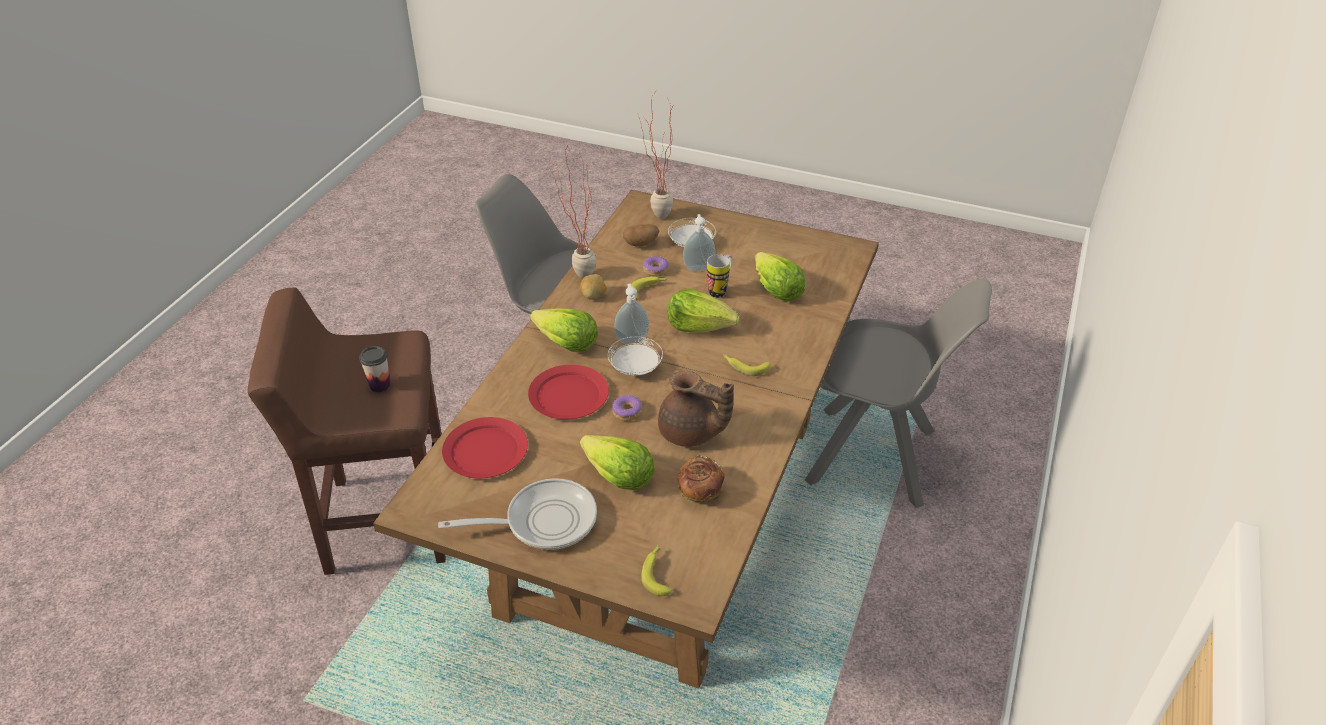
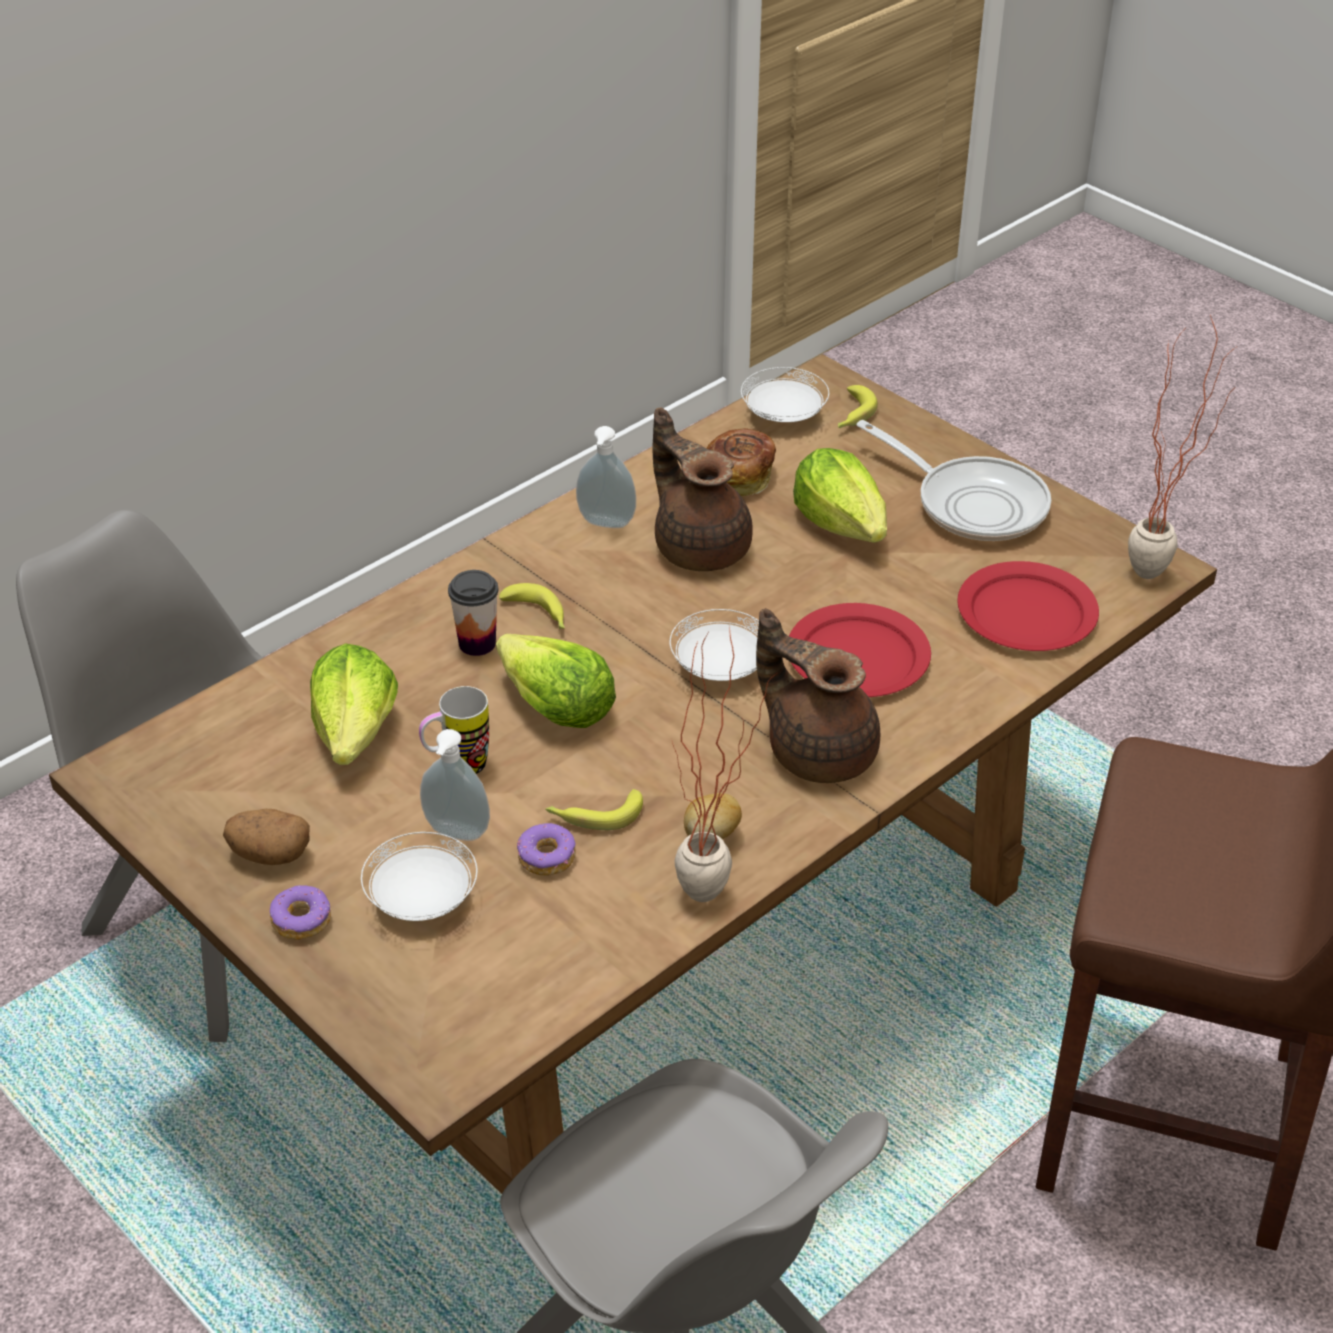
camera: 155 degrees left, 0 degrees up
cup [359,346,390,392] -> cup moved to [448,570,499,656]
frying pan [438,478,597,550] -> frying pan turned 150 degrees counterclockwise [856,420,1051,541]
lettuce [530,309,598,352] -> brown teapot [756,608,880,783]
donut [612,395,642,421] -> donut moved to [270,885,331,940]
soap dispenser [614,284,649,344] -> soap dispenser moved to [576,426,636,528]
potato [623,224,659,247] -> potato moved to [223,809,310,865]
potted plant [638,94,673,219] -> potted plant moved to [1128,315,1236,579]
none -> white plate [741,367,829,422]

